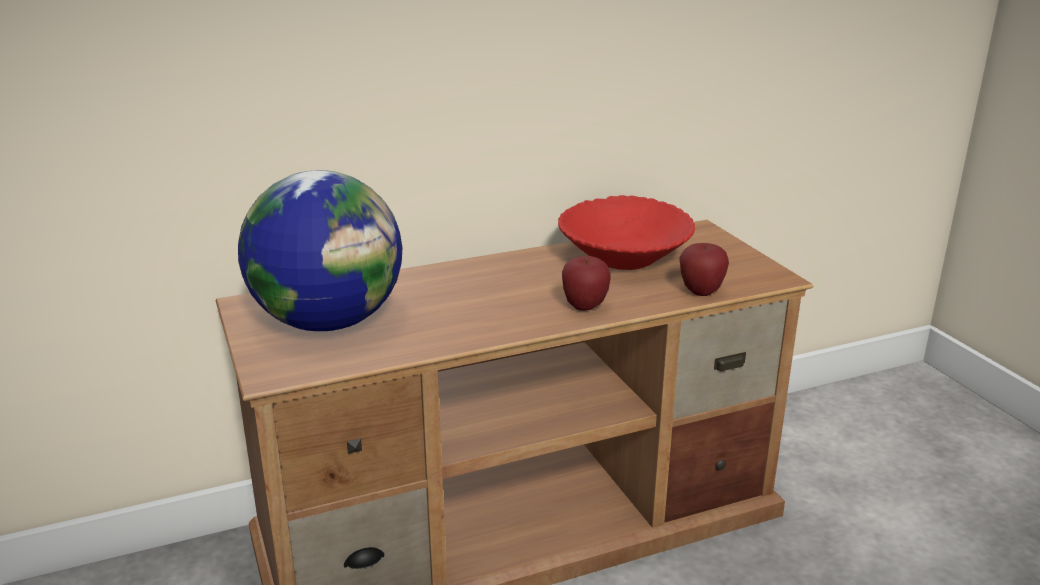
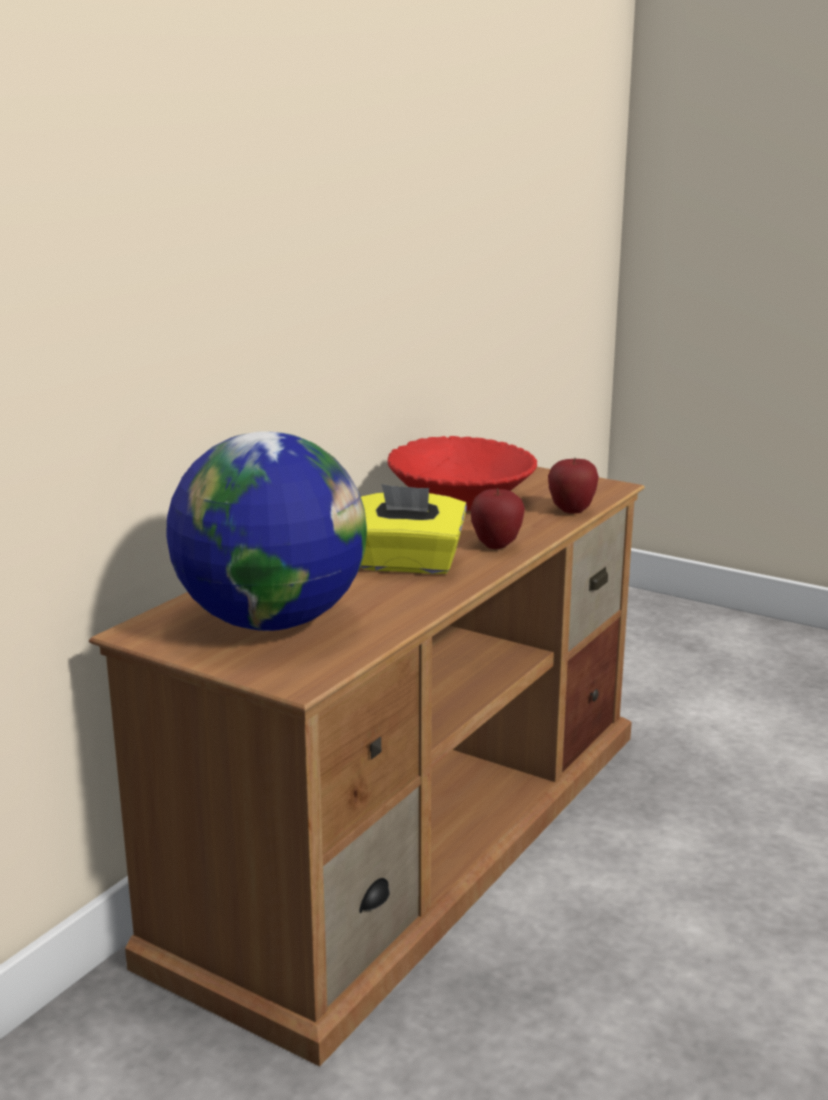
camera: 35 degrees left, 5 degrees down
none -> yellow tissue box [361,484,467,574]

